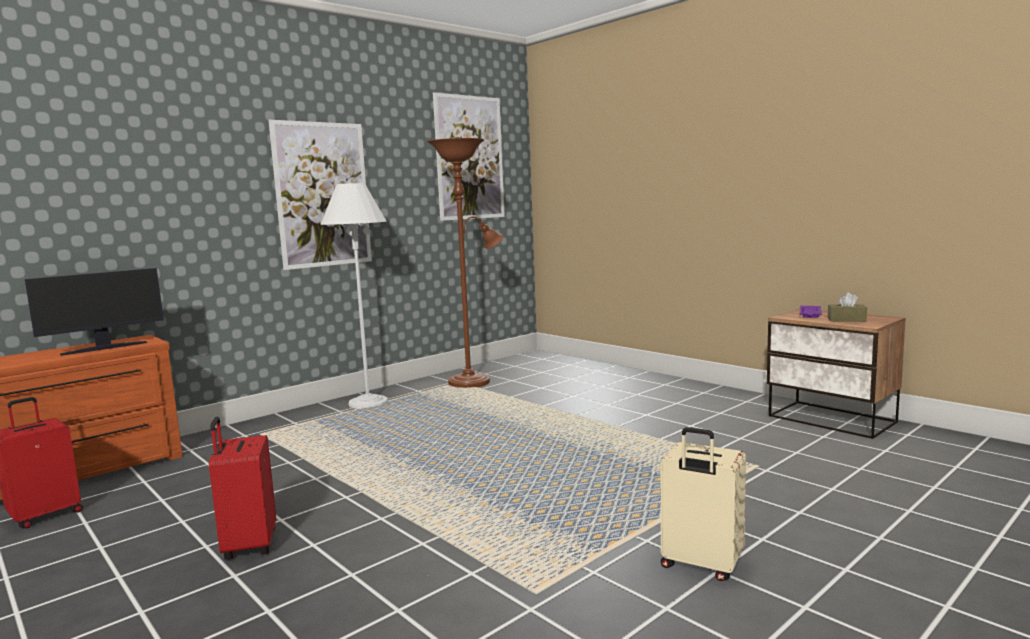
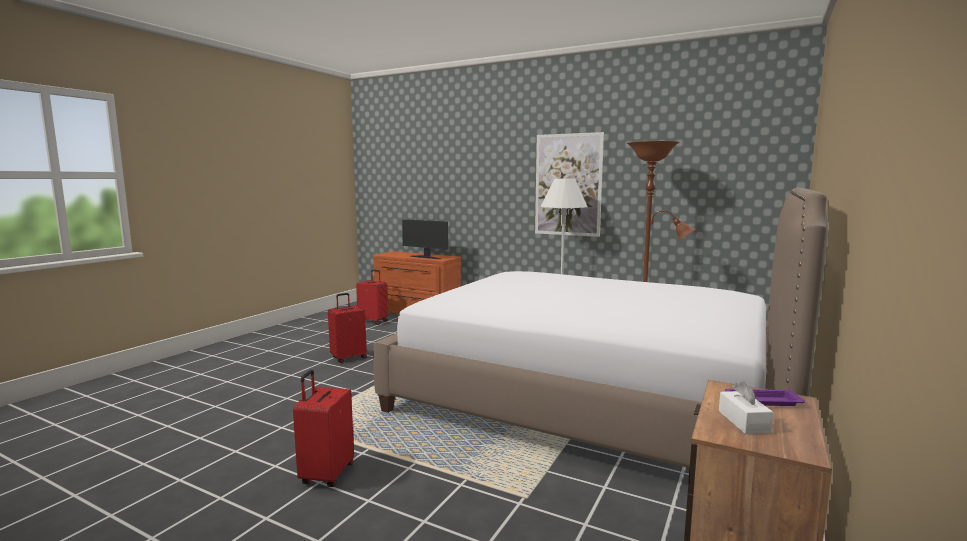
camera: 70 degrees right, 0 degrees up
picture [433,92,505,221] -> none
beige suitcase [661,427,746,581] -> red suitcase [293,370,354,487]
brown tissue box [828,292,867,322] -> white tissue box [719,381,773,434]
none -> bed [373,188,828,468]

